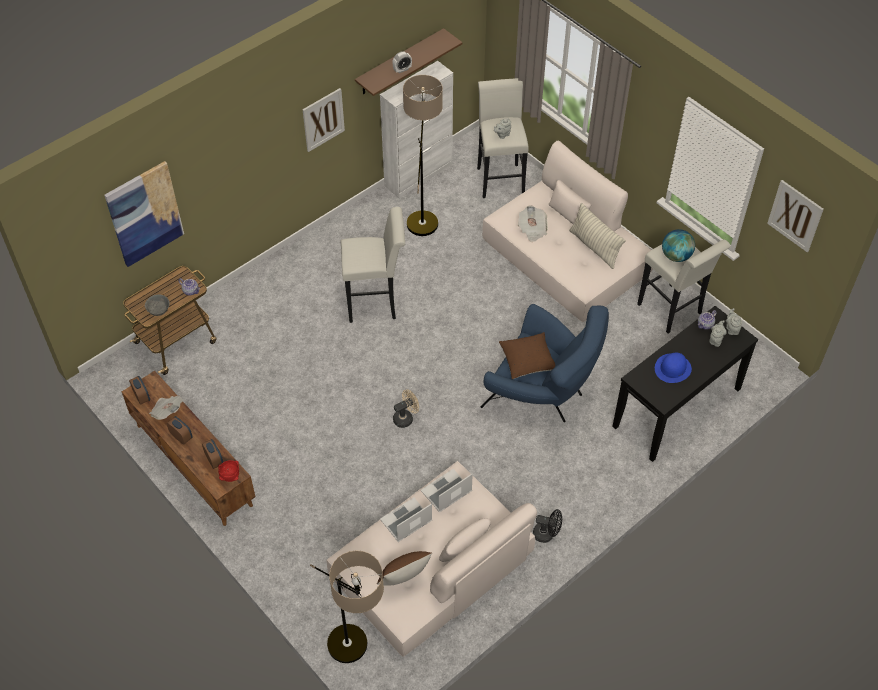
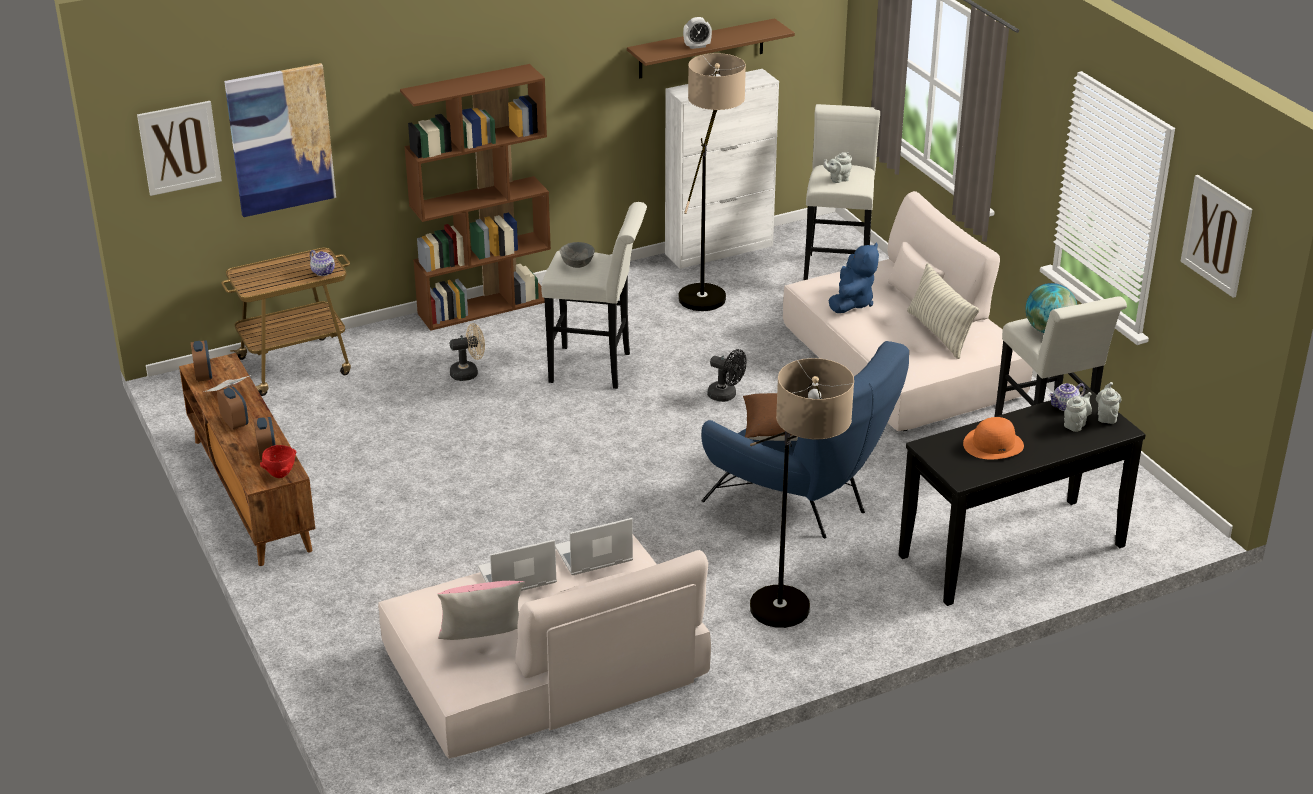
camera: 15 degrees right, 20 degrees down
grey bowl [145,294,170,316] -> grey bowl moved to [559,242,595,268]
picture [303,88,345,152] -> picture moved to [137,101,222,196]
floor lamp [310,550,384,663] -> floor lamp moved to [750,358,854,628]
brown pillow [377,551,432,586] -> pink pillow [437,581,525,640]
beige fan [393,389,419,428] -> beige fan moved to [450,323,485,381]
newspaper [518,205,548,242] -> blue plush toy [829,242,879,313]
black fan [533,509,562,543] -> black fan moved to [707,349,746,402]
blue hat [655,353,692,383] -> orange hat [963,417,1024,459]
none -> brown bookcase [400,64,551,331]

